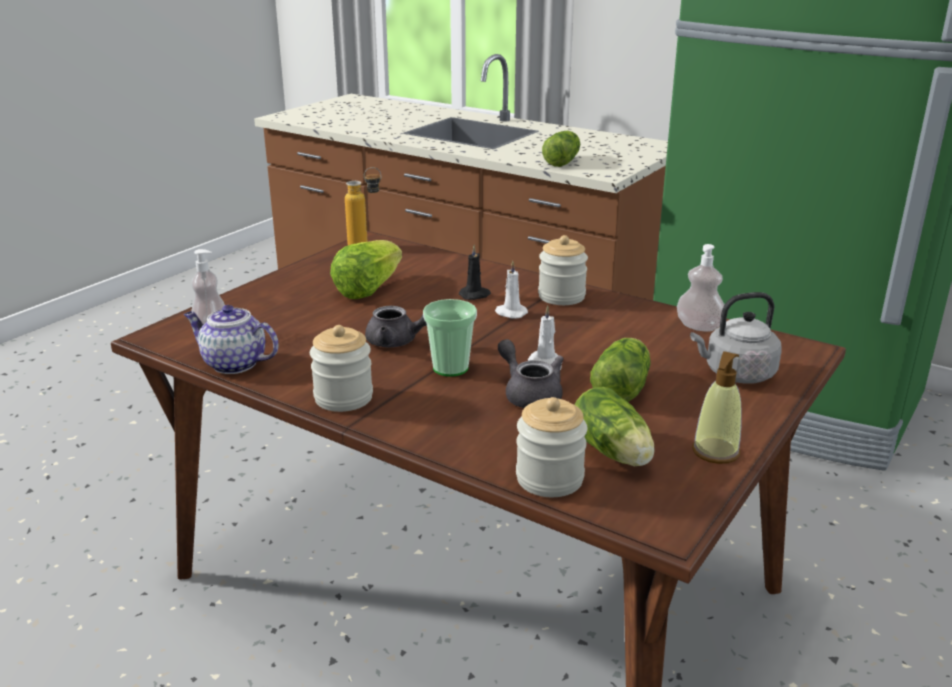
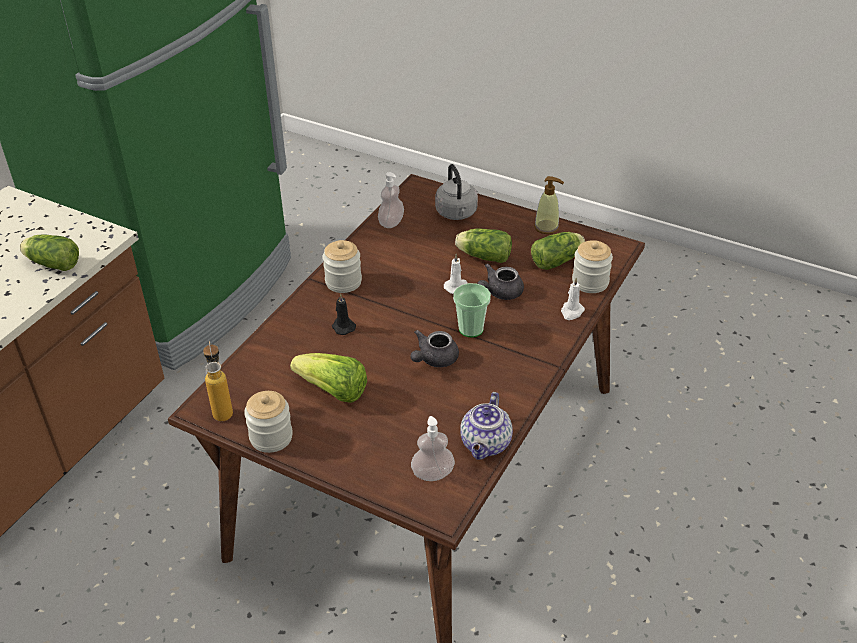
camera: 95 degrees left, 15 degrees up
jar [310,325,373,412] -> jar moved to [244,391,293,453]
grey teapot [365,306,427,347] -> grey teapot turned 150 degrees counterclockwise [410,330,459,367]
white candle [495,261,528,318] -> white candle moved to [561,278,585,320]

